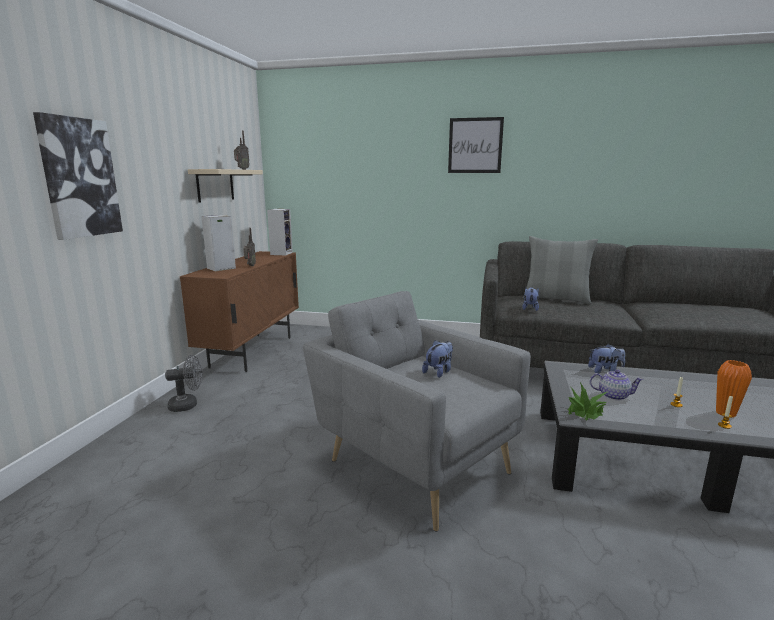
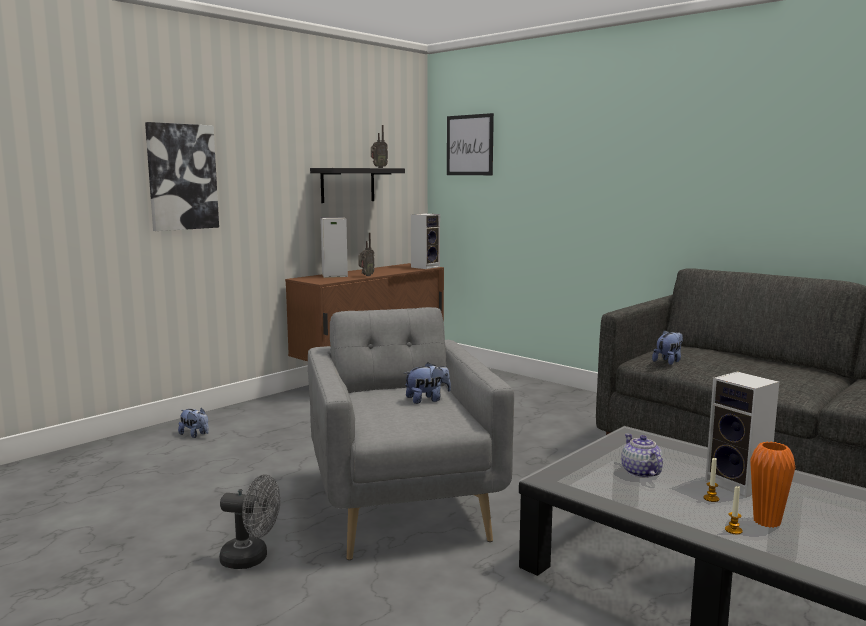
camera: 30 degrees right, 5 degrees down
grey fan [165,355,202,412] -> grey fan moved to [219,475,280,569]
beige shelf [188,169,263,203] -> black shelf [310,168,405,203]
picture [448,117,504,173] -> picture moved to [447,113,494,175]
grey pillow [523,236,598,304] -> none
potted plant [568,383,607,420] -> none
plush toy [588,344,625,373] -> plush toy moved to [178,407,209,438]
teapot [590,369,644,401] -> teapot turned 150 degrees counterclockwise [621,434,663,478]
none -> speaker [705,371,779,497]

